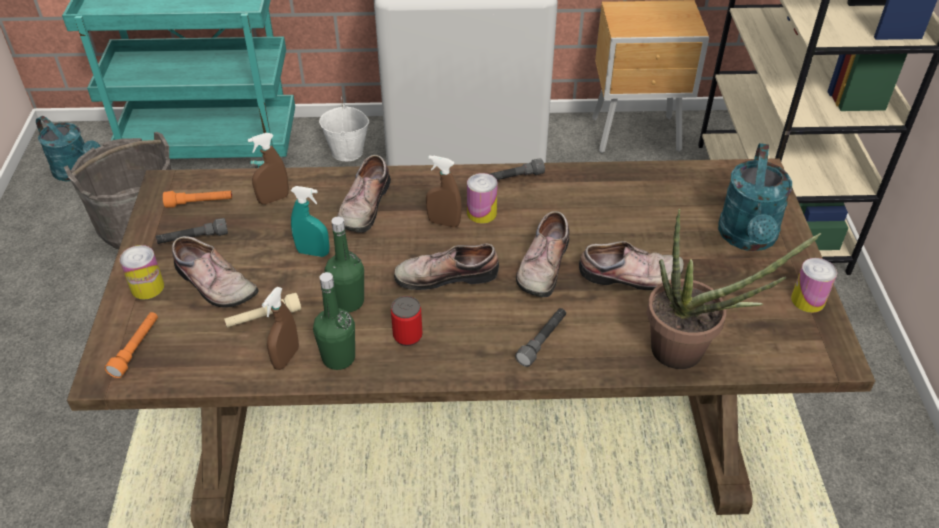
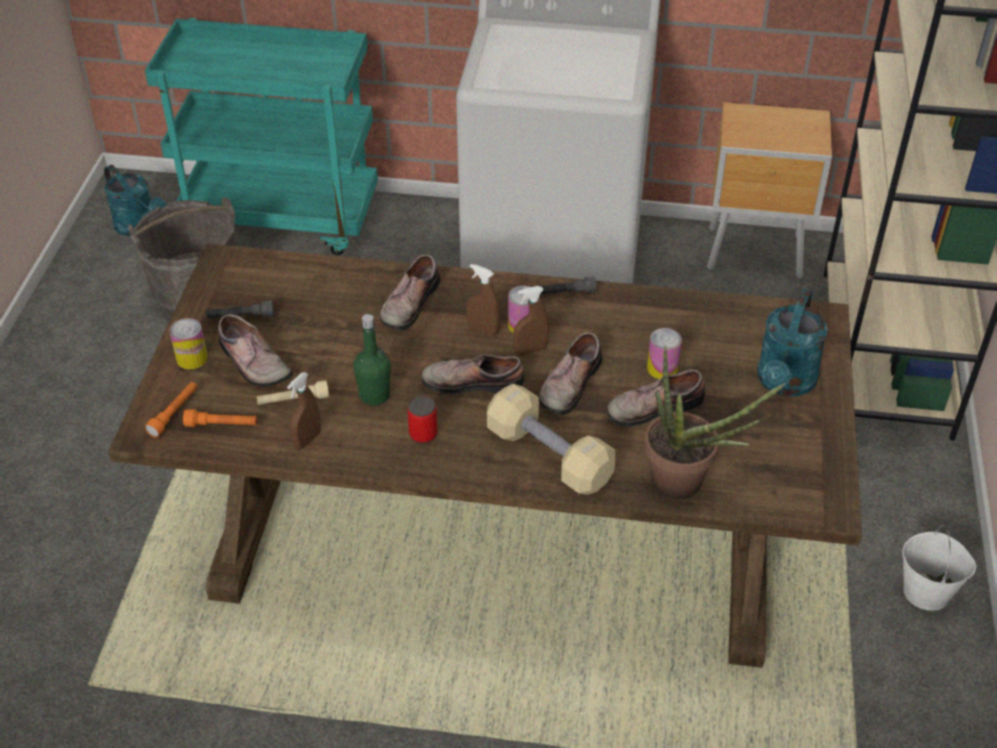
camera: 10 degrees right, 0 degrees up
orange flashlight [163,191,232,208] -> orange flashlight moved to [183,409,257,427]
brown spray bottle [248,133,289,204] -> brown spray bottle moved to [513,286,549,355]
turquoise spray bottle [291,186,329,257] -> none
green bottle [313,272,355,370] -> none
white bucket [319,96,369,161] -> white bucket moved to [902,526,977,611]
grey flashlight [515,308,566,367] -> beige dumbbell [487,384,615,495]
shoe [579,241,684,290] -> shoe turned 150 degrees clockwise [607,370,705,427]
can [791,258,837,313] -> can moved to [647,328,682,379]

